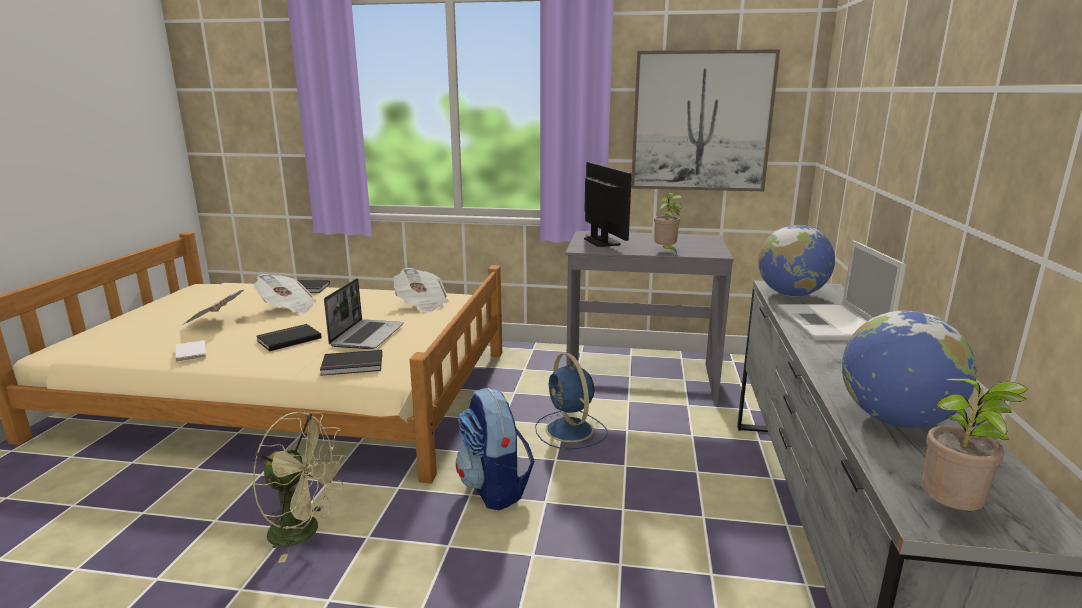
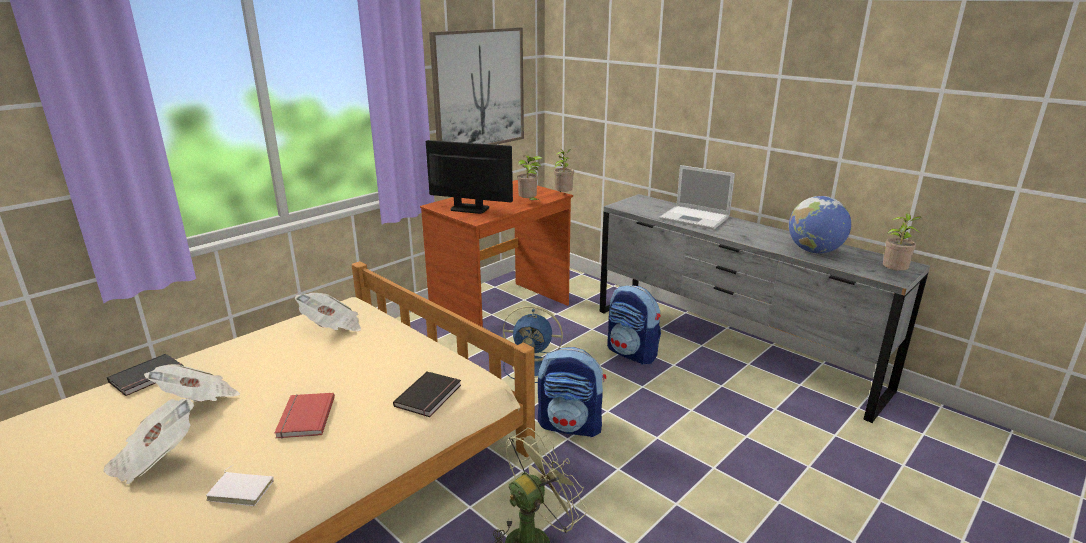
camera: 55 degrees left, 5 degrees up
black book [256,324,322,351] -> red book [274,393,335,439]
laptop [324,278,404,349] -> none
grey desk [565,231,734,405] -> brown desk [420,180,573,327]
globe [758,225,835,297] -> none
none -> potted plant [553,149,574,193]
none -> backpack [607,285,661,365]

